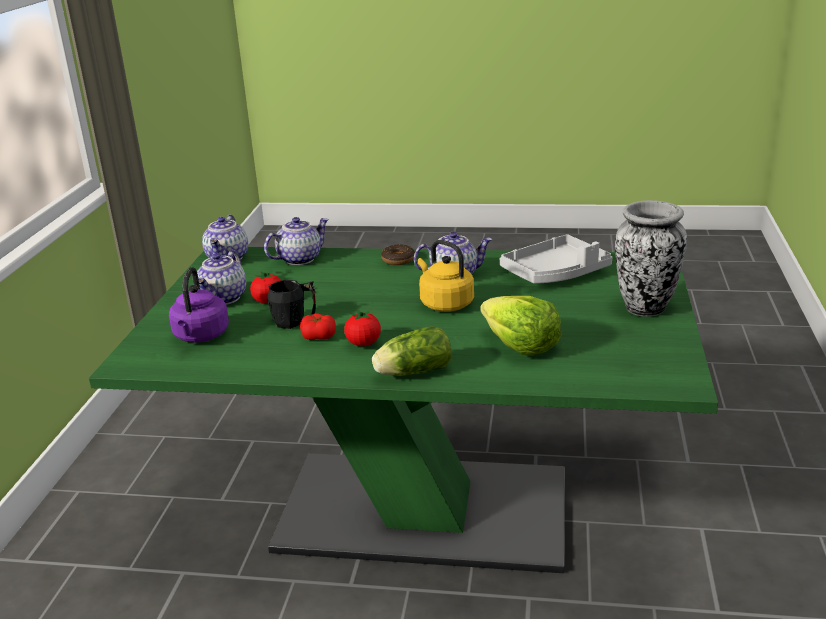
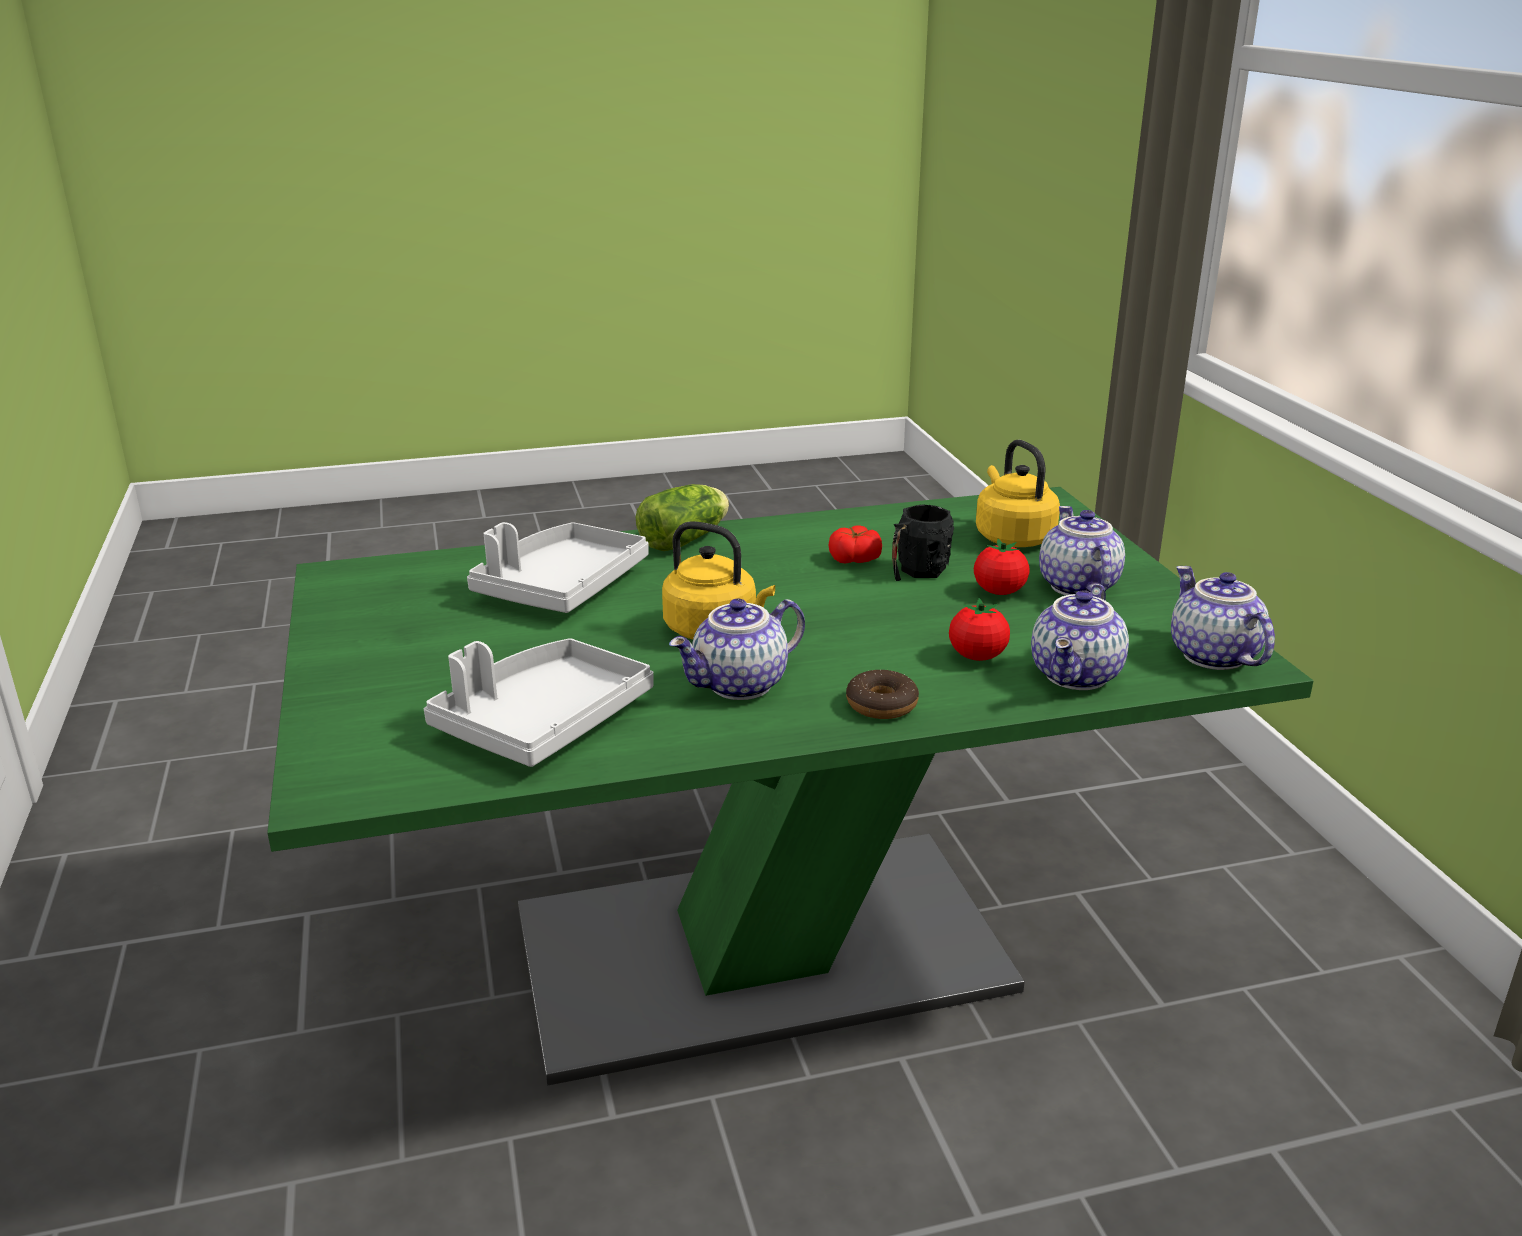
camera: 155 degrees right, 0 degrees up
purple kettle [169,267,229,343] -> yellow kettle [976,440,1060,547]
tomato [344,310,381,346] -> tomato moved to [949,598,1010,661]
lettuce [480,296,562,355] -> grey tray [467,522,649,613]
vase [615,200,687,317] -> none

